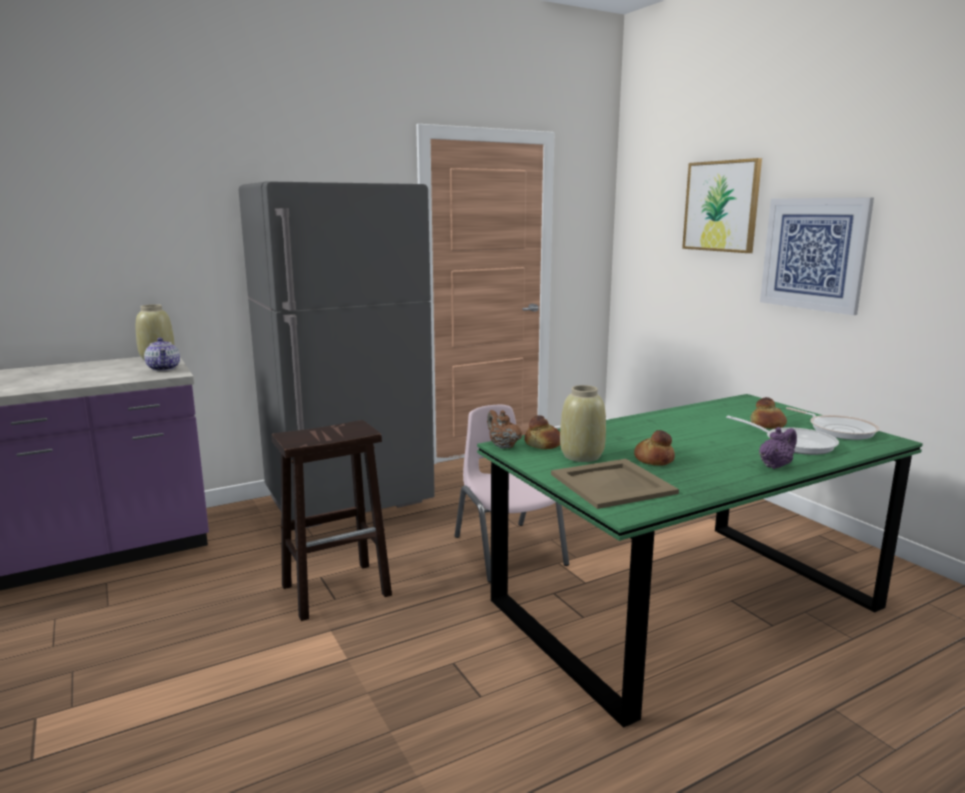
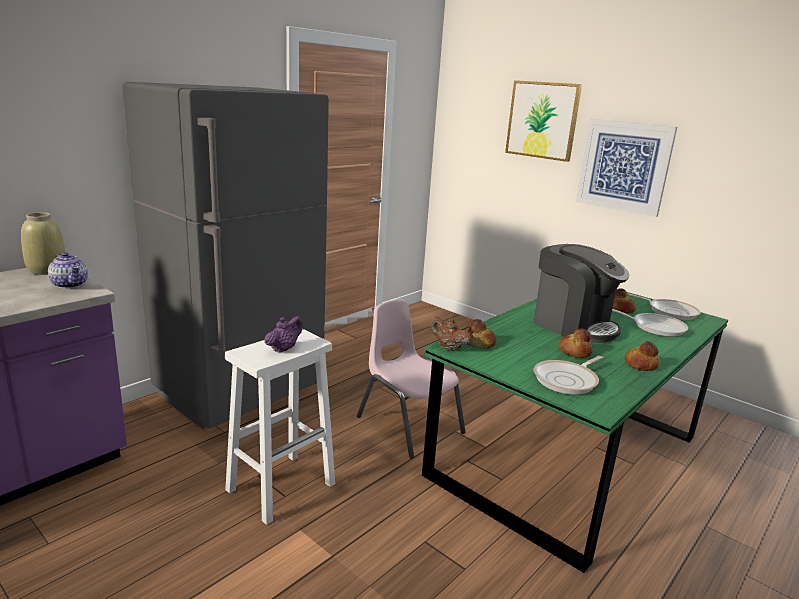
camera: 20 degrees left, 5 degrees up
brown stool [271,420,392,621] -> white stool [225,329,335,525]
beige tray [551,459,679,509] -> frying pan [534,356,603,395]
beige vase [560,385,606,462] -> none
purple teapot [759,427,797,469] -> purple teapot moved to [264,316,303,353]
none -> coffee machine [534,244,629,343]
none -> bread [625,341,660,371]

